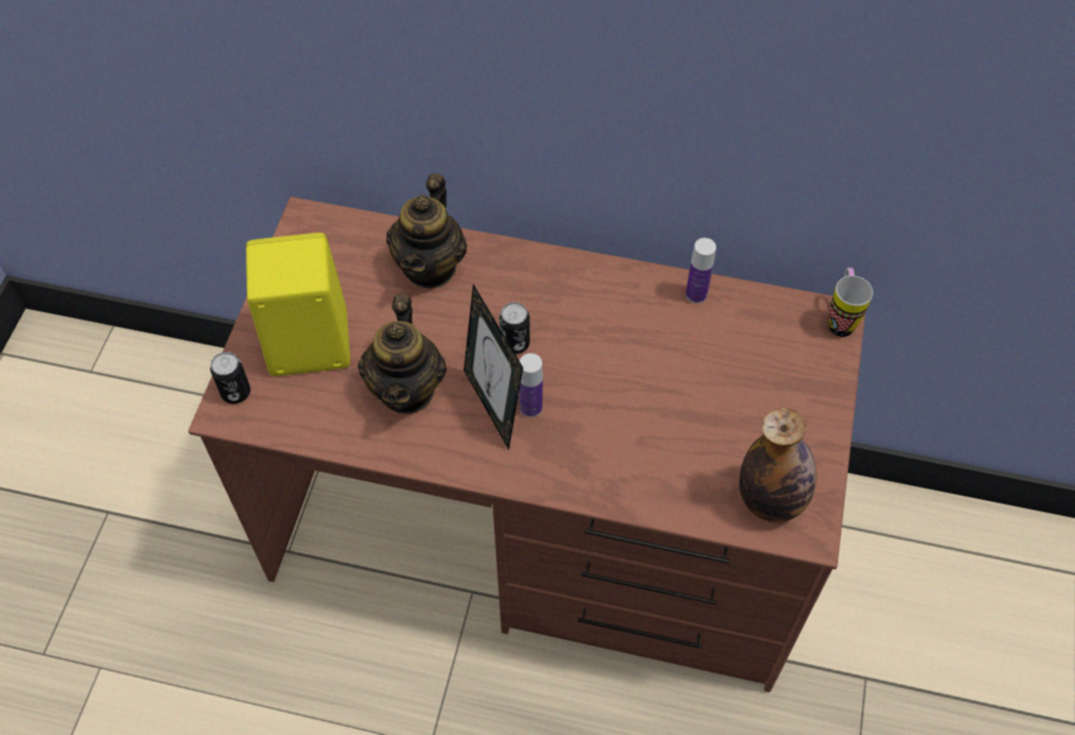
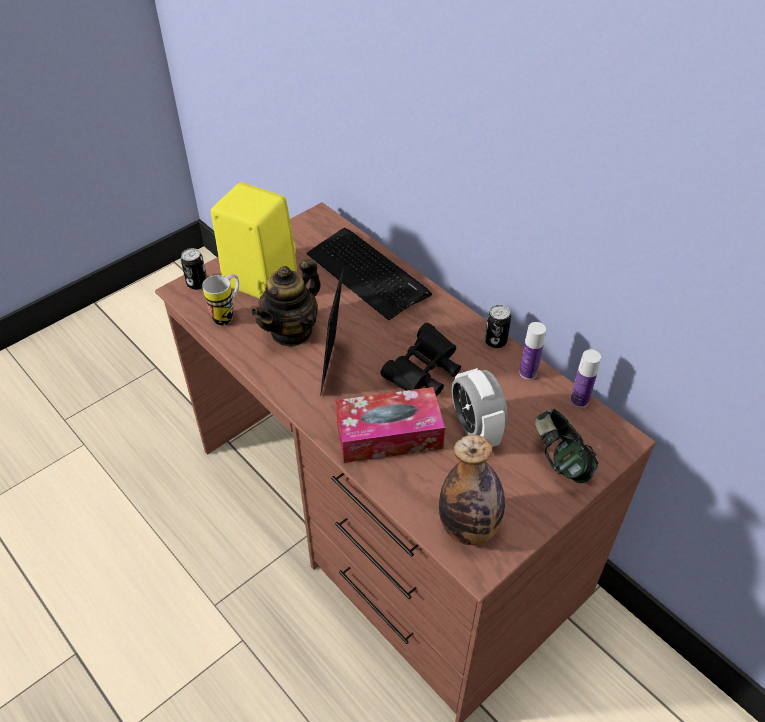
camera: 35 degrees right, 10 degrees down
teapot [386,173,467,288] -> keyboard [307,228,432,320]
can [499,302,530,354] -> can moved to [485,305,511,348]
bottle [519,353,543,417] -> bottle moved to [570,349,601,408]
mug [828,267,873,337] -> mug moved to [202,274,239,326]
none -> tissue box [335,387,445,463]
none -> black binoculars [381,323,461,396]
none -> alarm clock [452,368,508,447]
none -> headphones [535,408,599,483]

